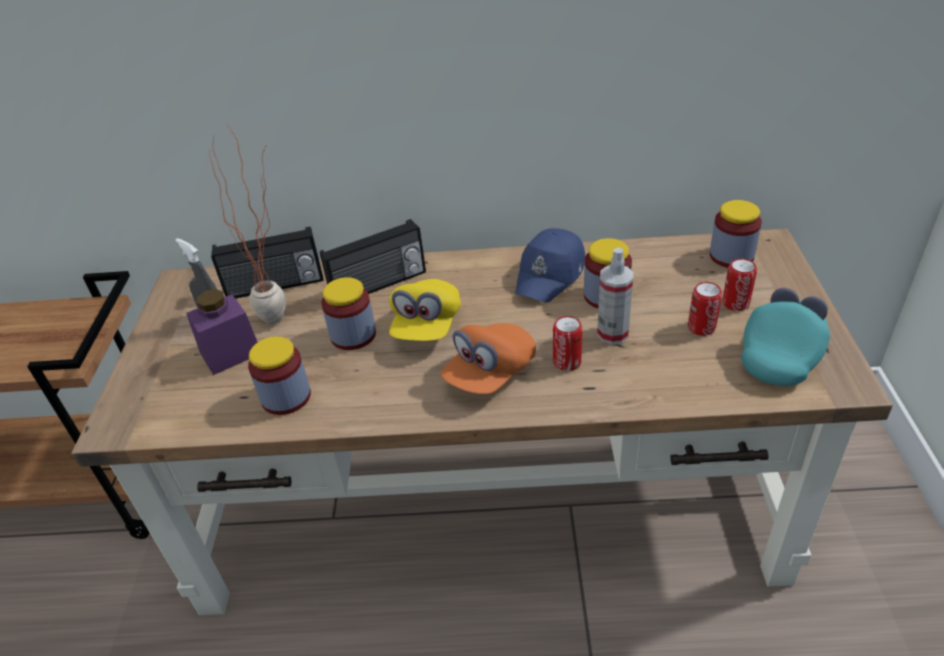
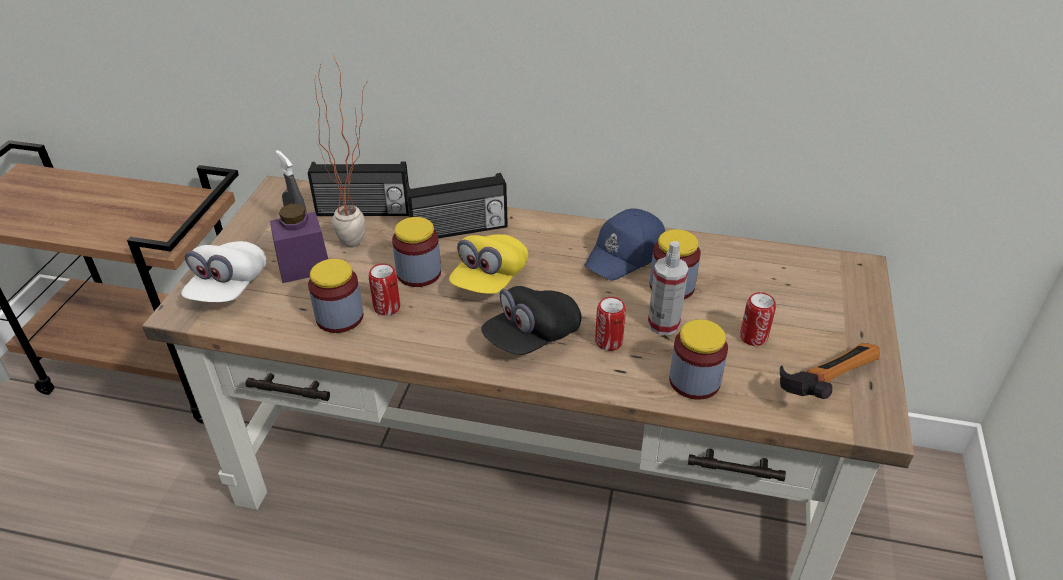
camera: 10 degrees right, 0 degrees up
orange cap [441,323,536,394] -> black cap [481,286,582,355]
jar [710,200,762,268] -> jar moved to [669,319,728,400]
can [722,258,757,311] -> can moved to [369,263,400,316]
turquoise cap [741,288,830,386] -> hammer [780,343,880,399]
none -> white cap [181,241,267,302]

